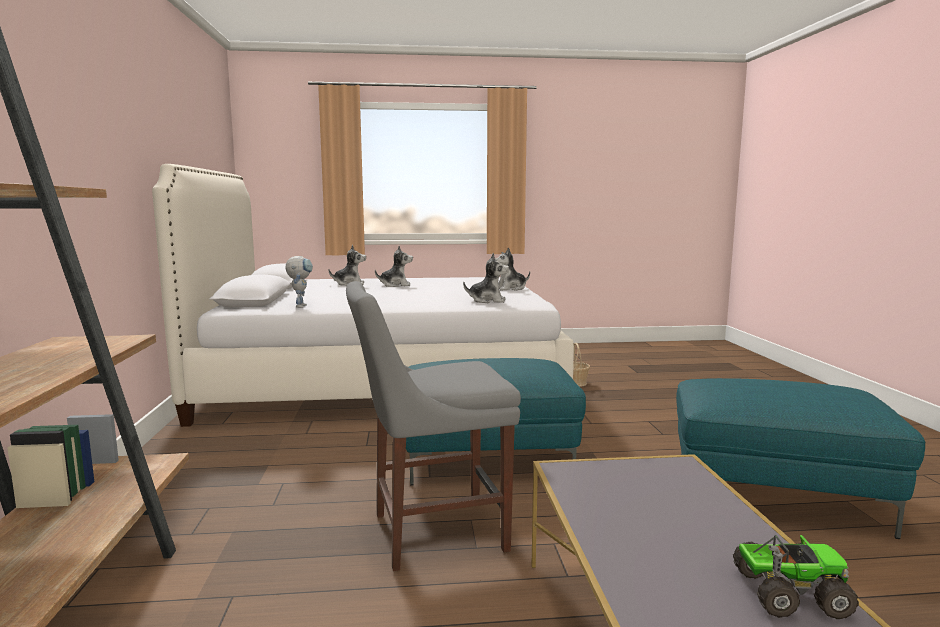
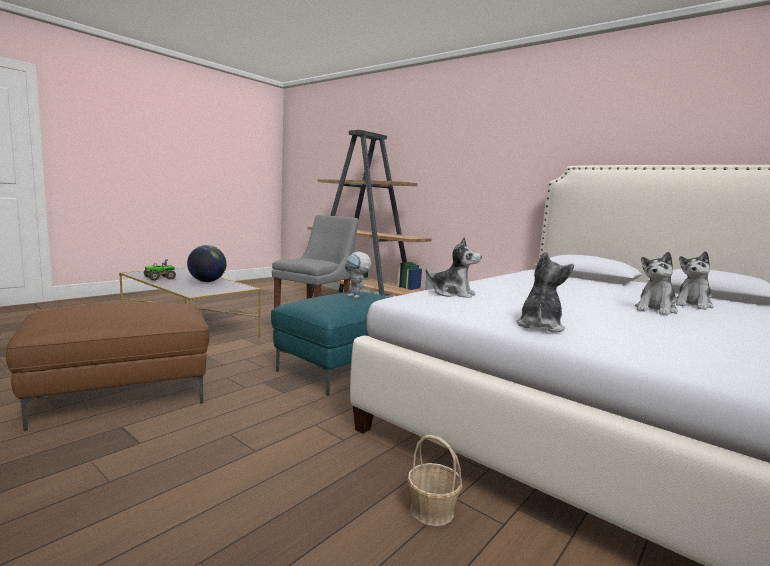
camera: 135 degrees right, 0 degrees up
toy robot [285,256,313,308] -> toy robot moved to [345,251,372,298]
plush toy [463,253,509,303] -> plush toy turned 120 degrees counterclockwise [426,237,481,298]
turquoise ottoman [676,378,926,539] -> brown ottoman [6,303,210,431]
none -> globe [187,245,226,282]

